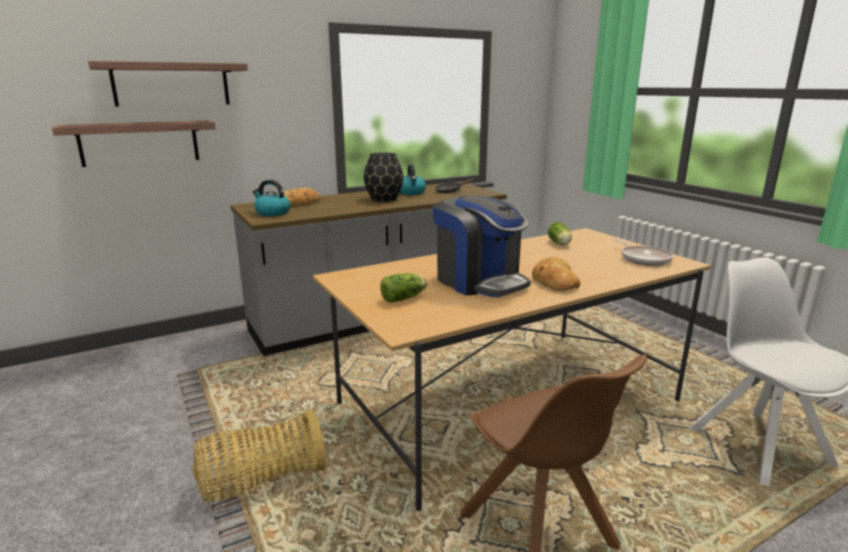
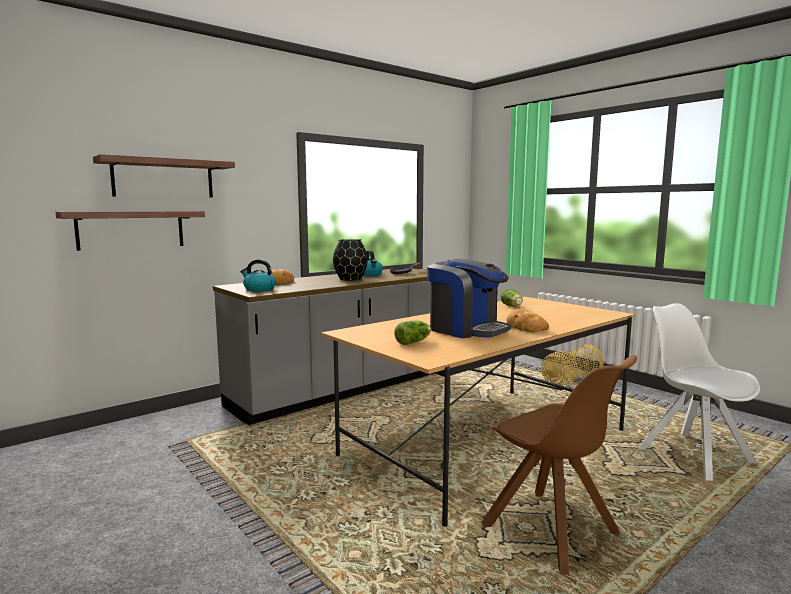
camera: 10 degrees left, 10 degrees down
basket [193,409,326,502] -> basket moved to [541,344,604,385]
frying pan [614,239,673,266] -> none

